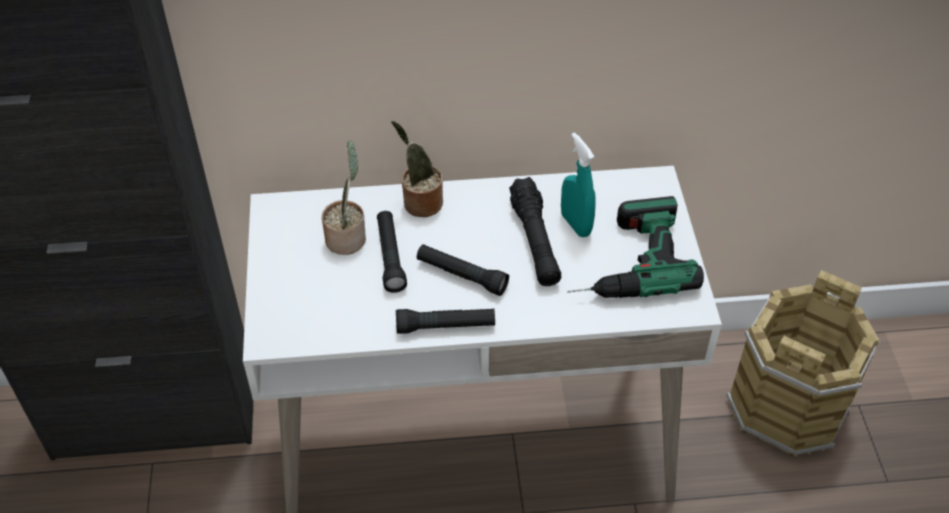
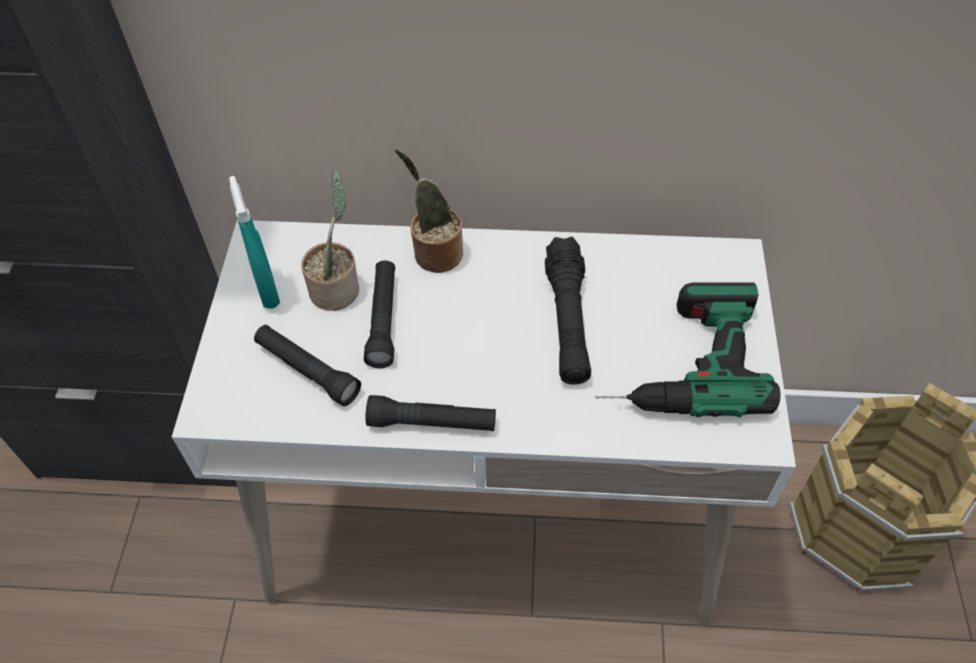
camera: 10 degrees right, 5 degrees up
black flashlight [417,244,509,296] -> black flashlight moved to [254,325,361,406]
turquoise spray bottle [561,132,596,237] -> turquoise spray bottle moved to [229,176,280,309]

